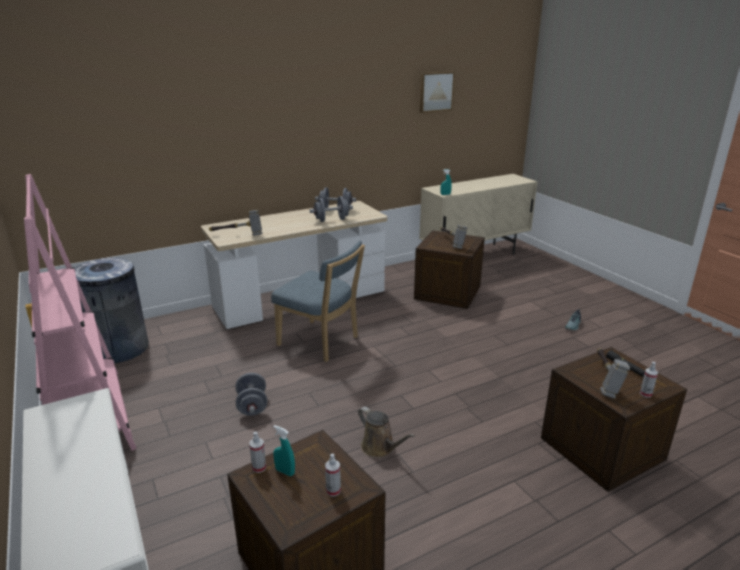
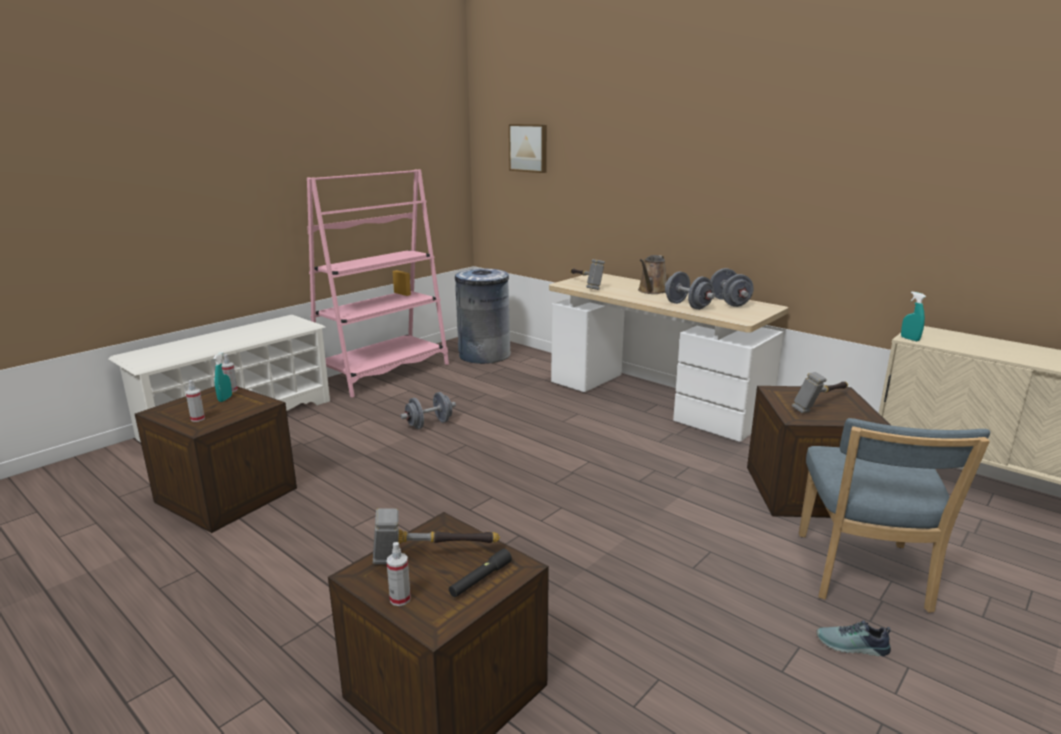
camera: 70 degrees right, 5 degrees down
blue chair [271,241,365,362] -> blue chair moved to [799,418,990,613]
brown watering can [358,407,415,458] -> brown watering can moved to [638,255,667,294]
picture [419,71,455,113] -> picture moved to [509,124,547,173]

